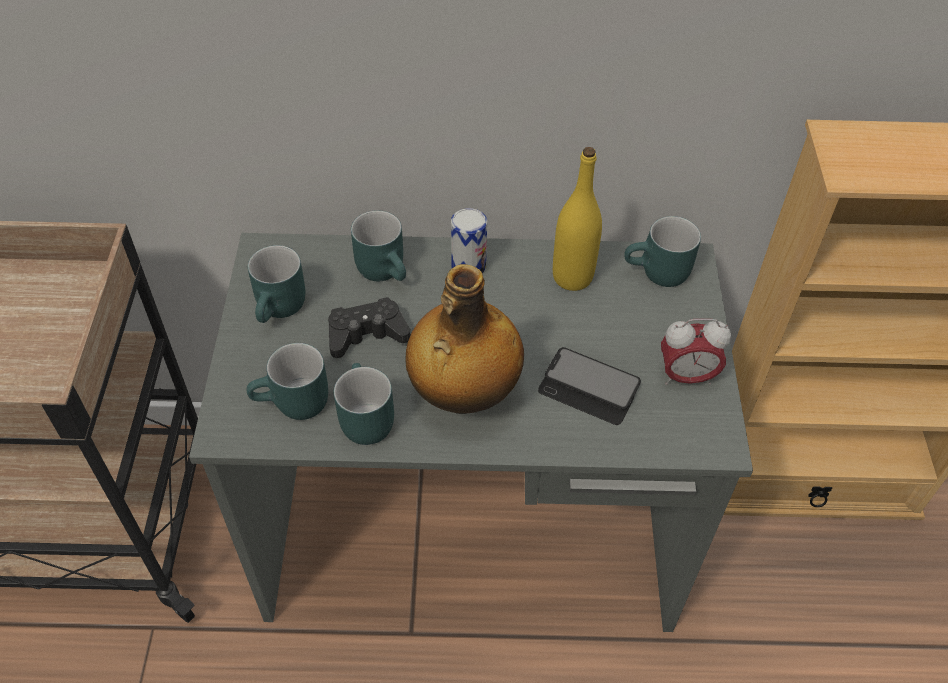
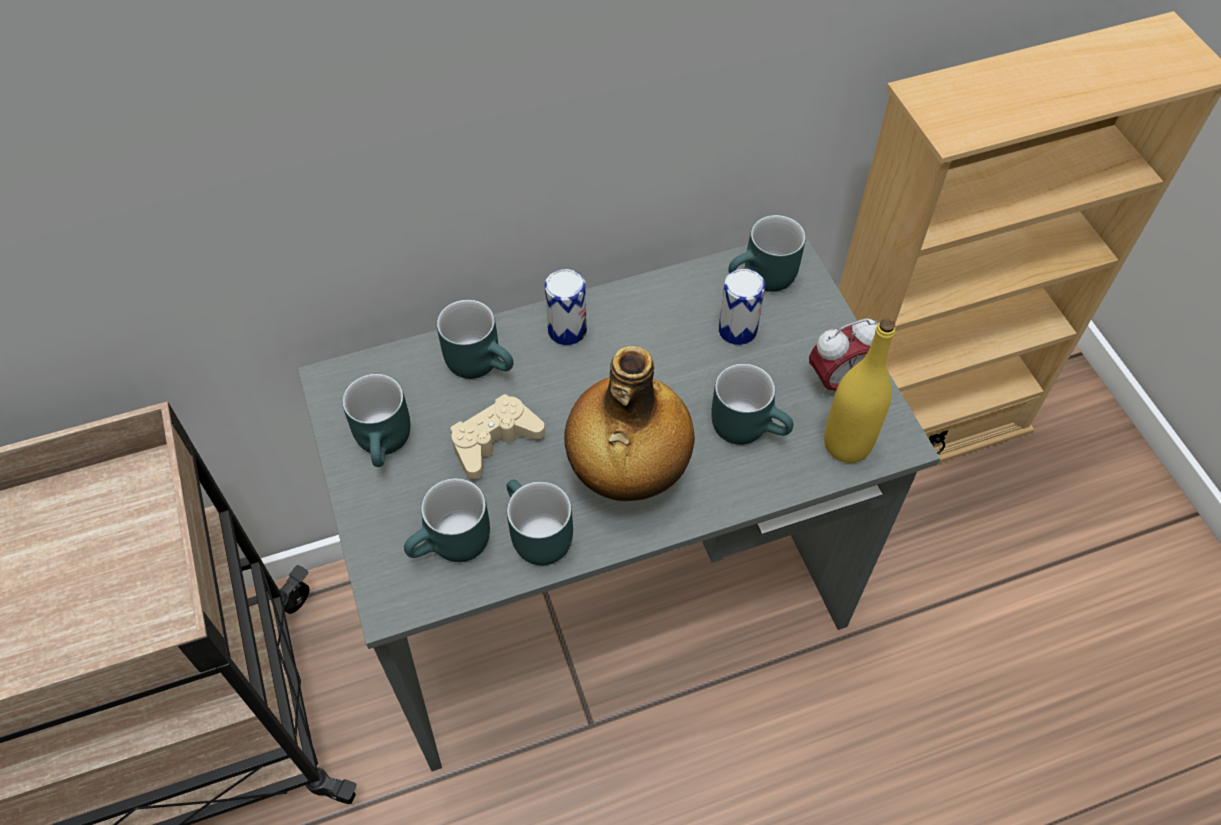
camera: 20 degrees left, 5 degrees up
black game controller [328,297,410,358] -> beige game controller [450,394,545,479]
phone [538,347,641,425] -> turquoise mug [711,363,794,445]
yellow bottle [553,147,602,291] -> yellow bottle moved to [824,318,895,463]
none -> can [719,269,765,345]

